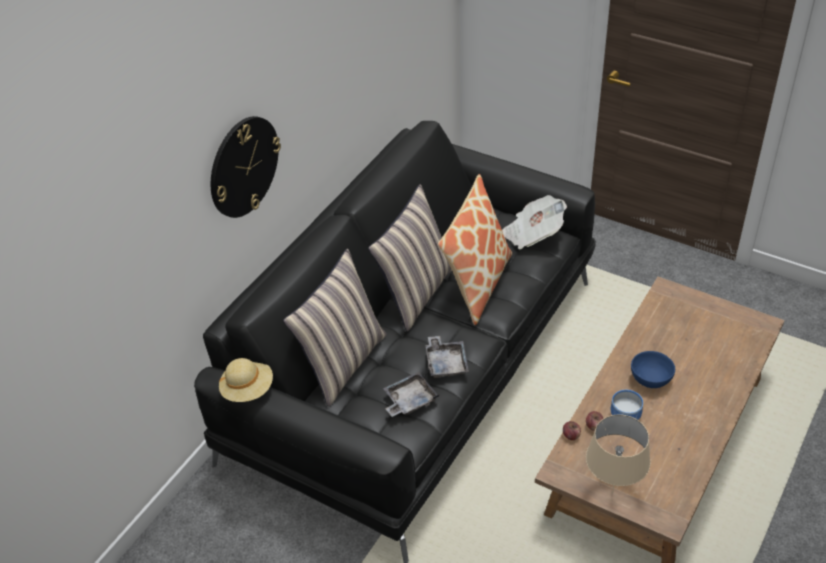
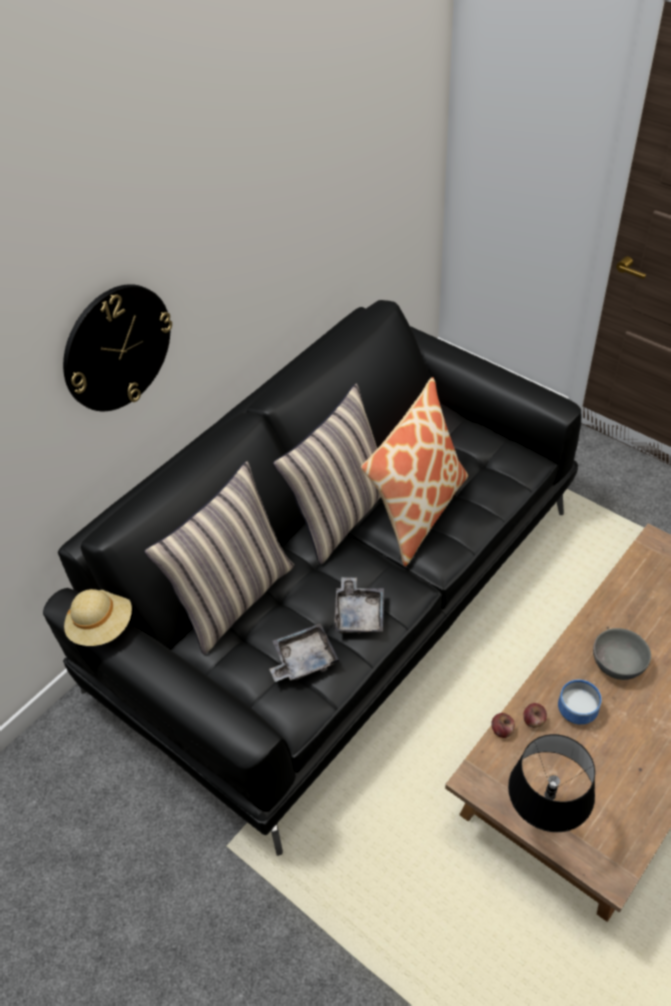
camera: 10 degrees right, 5 degrees up
newspaper [502,195,567,249] -> none
beige table lamp [586,414,650,494] -> black table lamp [508,734,595,832]
blue bowl [631,351,675,388] -> grey bowl [593,628,651,680]

